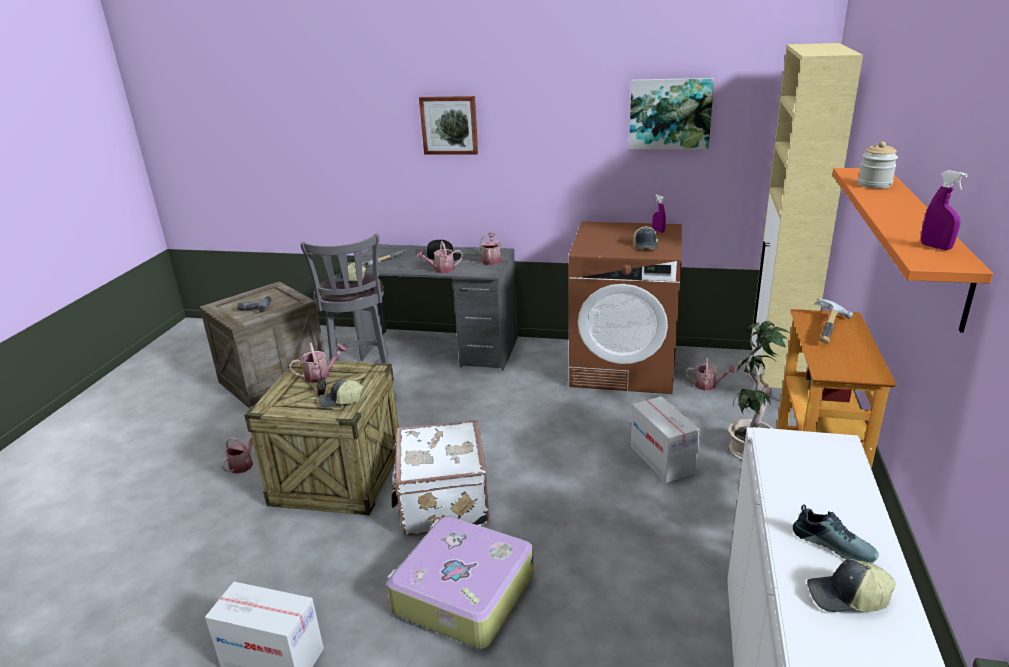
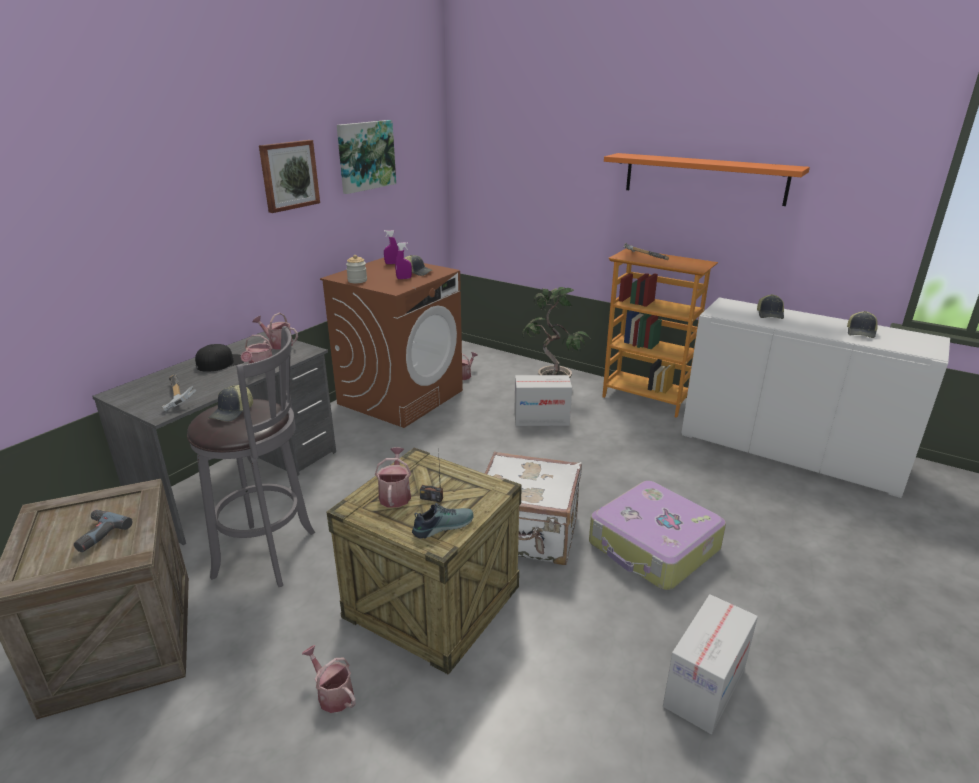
camera: 70 degrees left, 0 degrees up
cap [319,379,363,408] -> cap moved to [757,294,784,319]
picture [419,96,478,155] -> picture moved to [259,140,320,213]
beige cabinet [751,43,863,388] -> none
shoe [793,504,879,564] -> shoe moved to [412,503,474,539]
jar [858,141,898,189] -> jar moved to [346,255,367,283]
purple spray bottle [921,170,968,250] -> purple spray bottle moved to [395,242,412,279]

